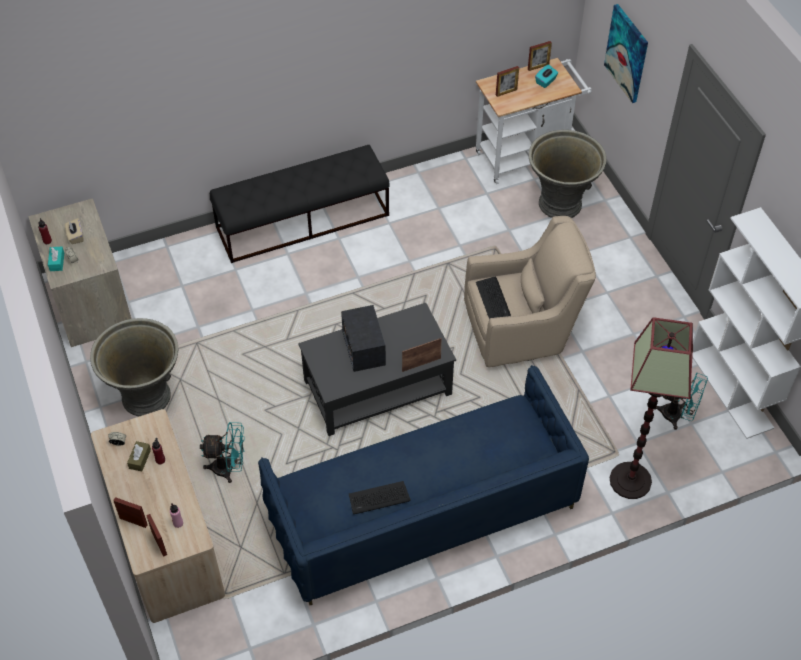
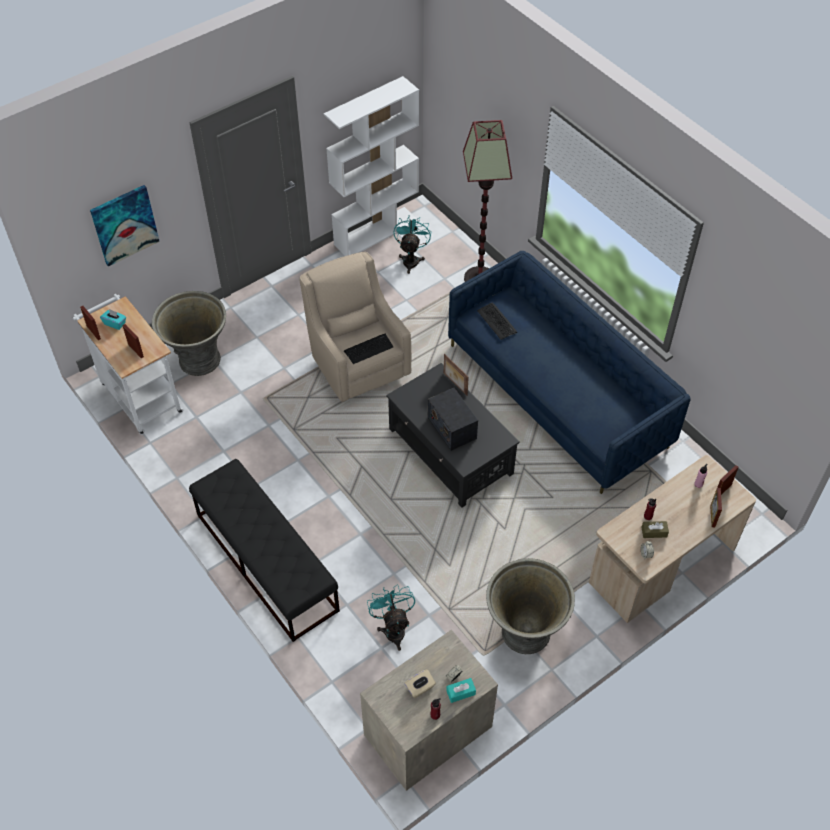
camera: 105 degrees left, 0 degrees up
turquoise fan [200,422,245,483] -> turquoise fan moved to [367,584,415,651]
radio [341,305,386,372] -> radio turned 90 degrees clockwise [428,388,478,451]
keyboard [349,481,411,514] -> keyboard moved to [477,302,517,340]

